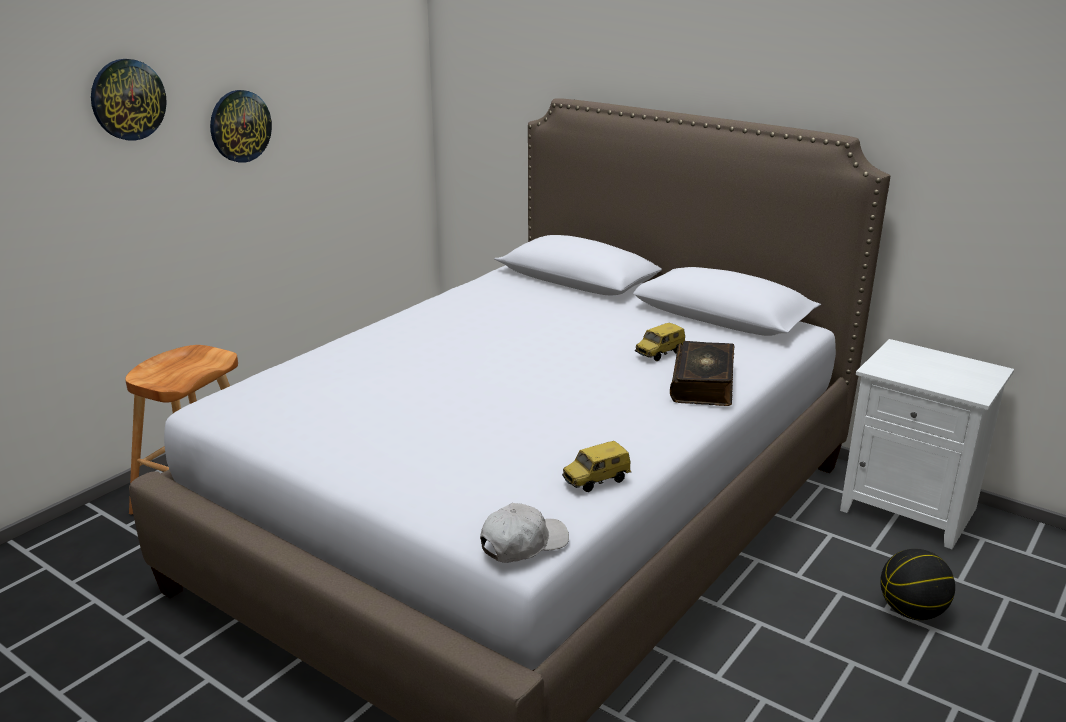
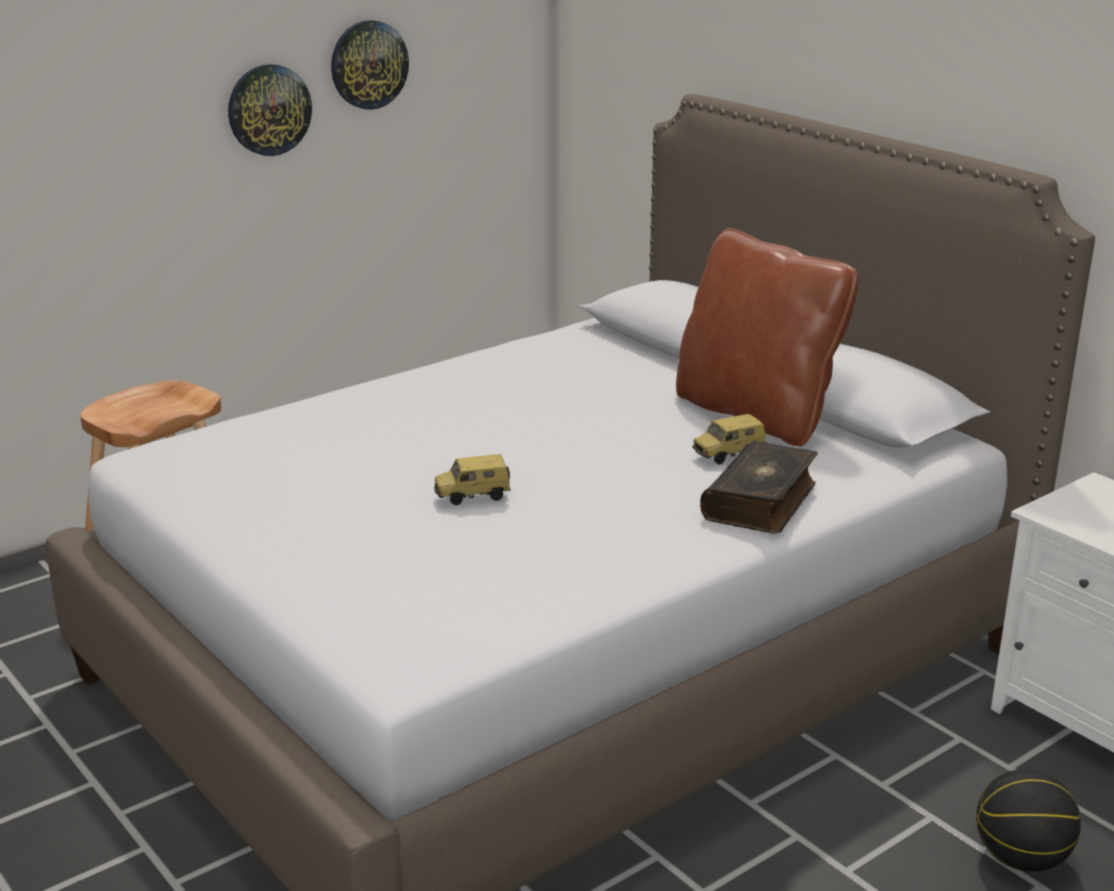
camera: 15 degrees right, 0 degrees up
wall clock [91,59,167,141] -> wall clock moved to [331,20,409,110]
white cap [480,503,569,563] -> none
toy car [562,441,631,492] -> toy car moved to [434,454,511,505]
none -> brown pillow [676,228,859,446]

